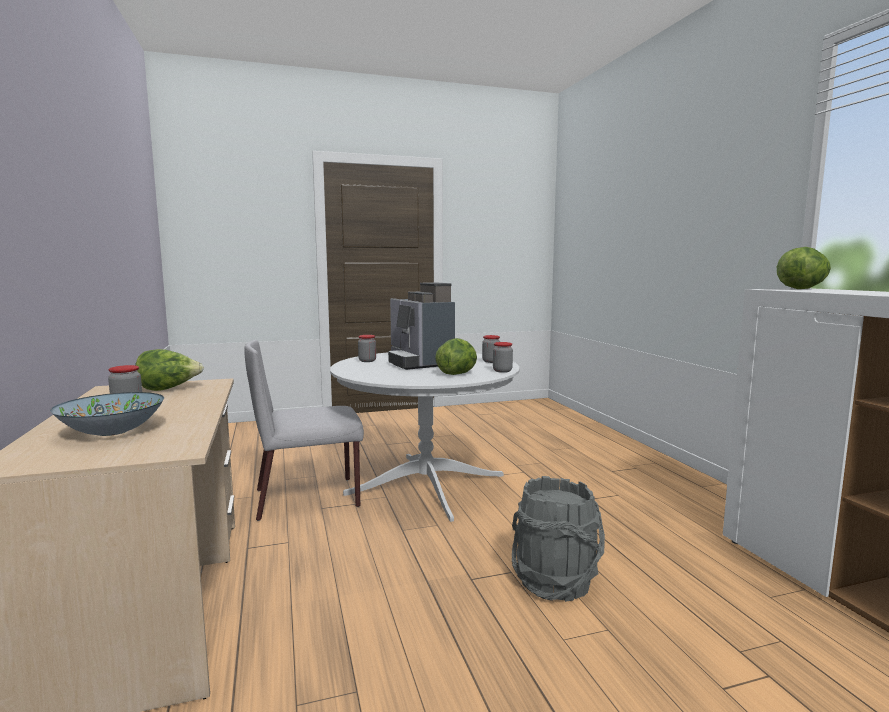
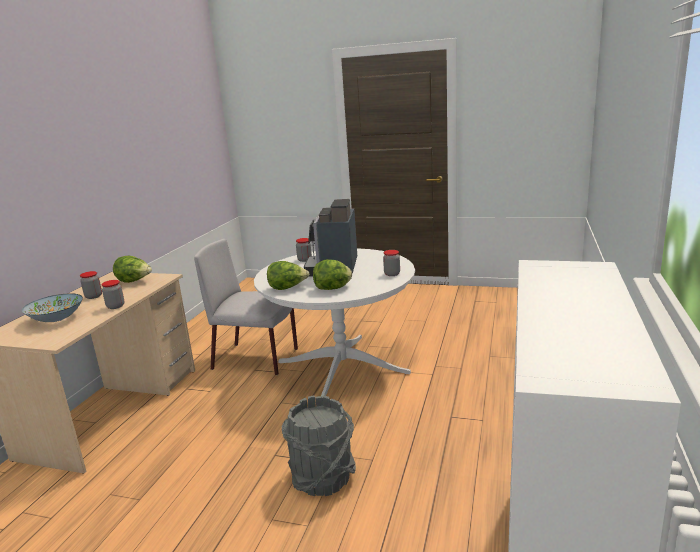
camera: 35 degrees right, 10 degrees up
jar [493,342,513,373] -> jar moved to [101,280,125,309]
lettuce [777,247,831,289] -> lettuce moved to [267,261,309,290]

